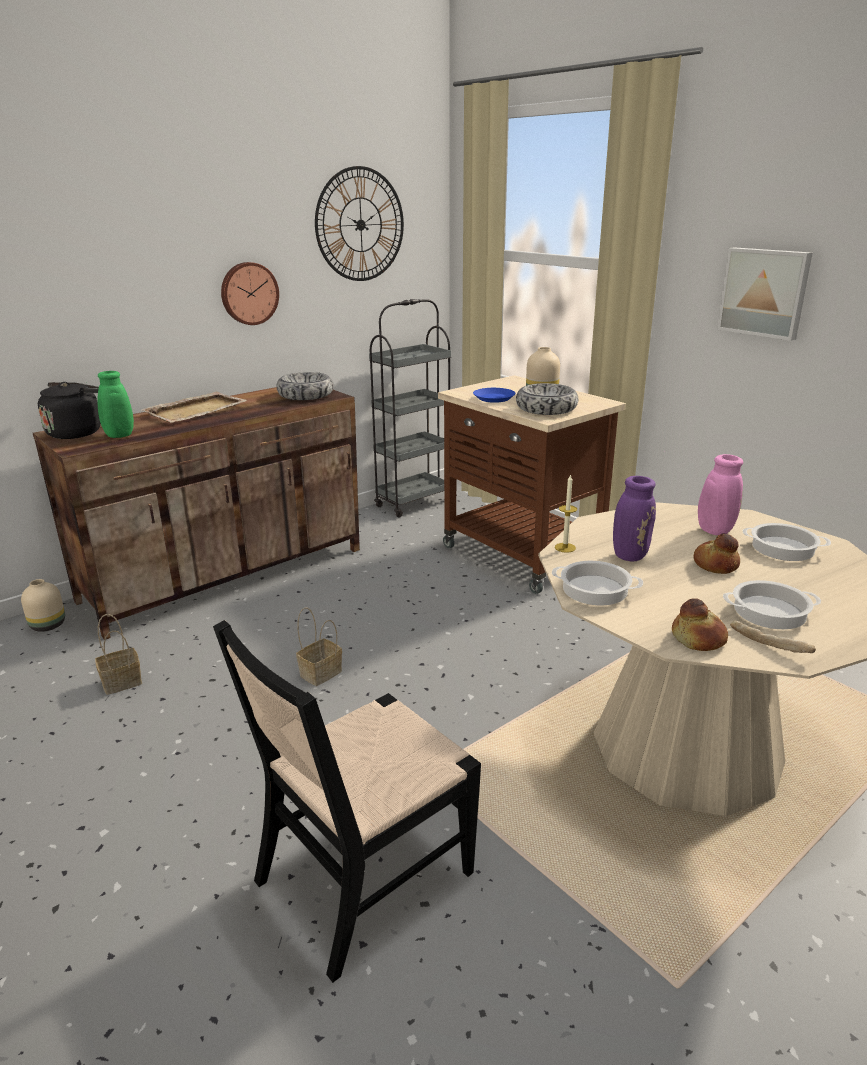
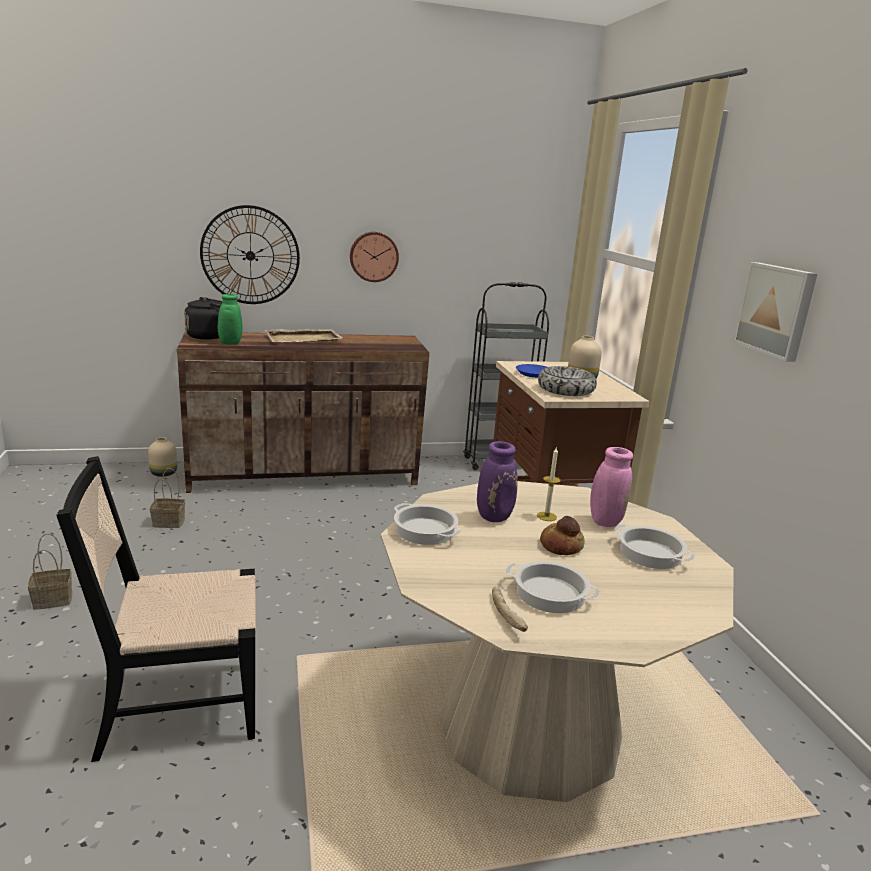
camera: 25 degrees right, 5 degrees down
bowl [276,372,334,400] -> none
basket [296,608,342,686] -> basket moved to [28,533,72,610]
wall clock [315,166,404,281] -> wall clock moved to [200,205,300,304]
candle [555,474,577,553] -> candle moved to [537,446,561,521]
bread [672,598,728,651] -> none

